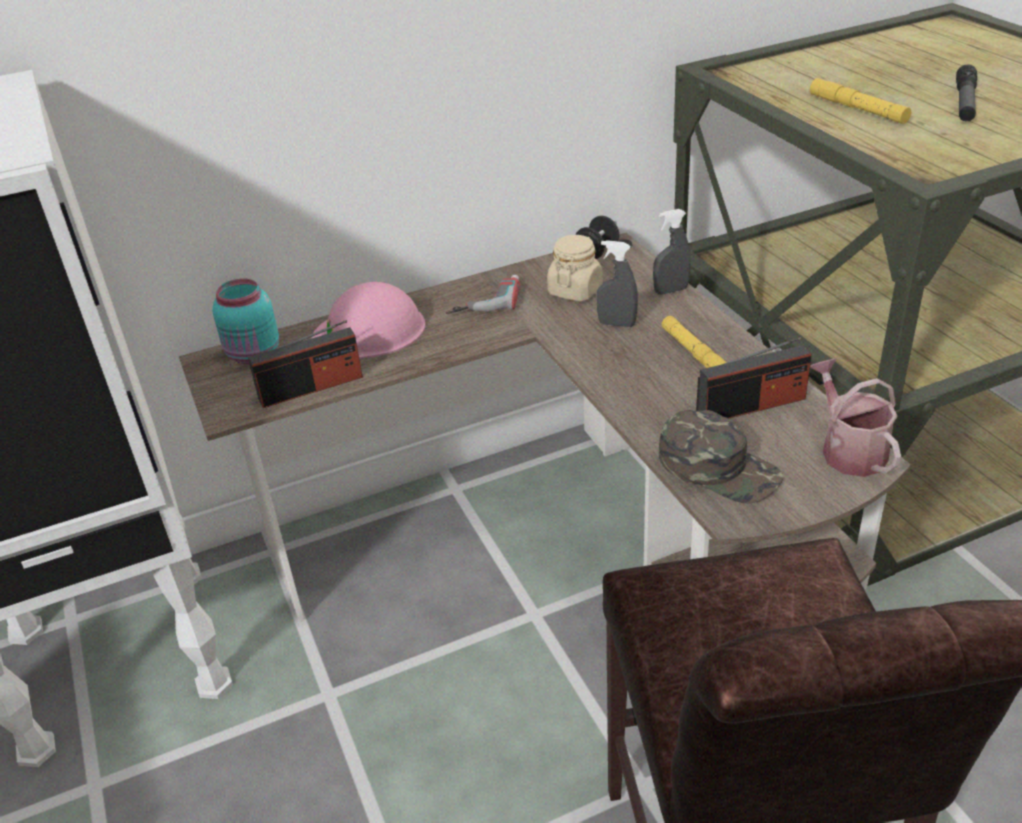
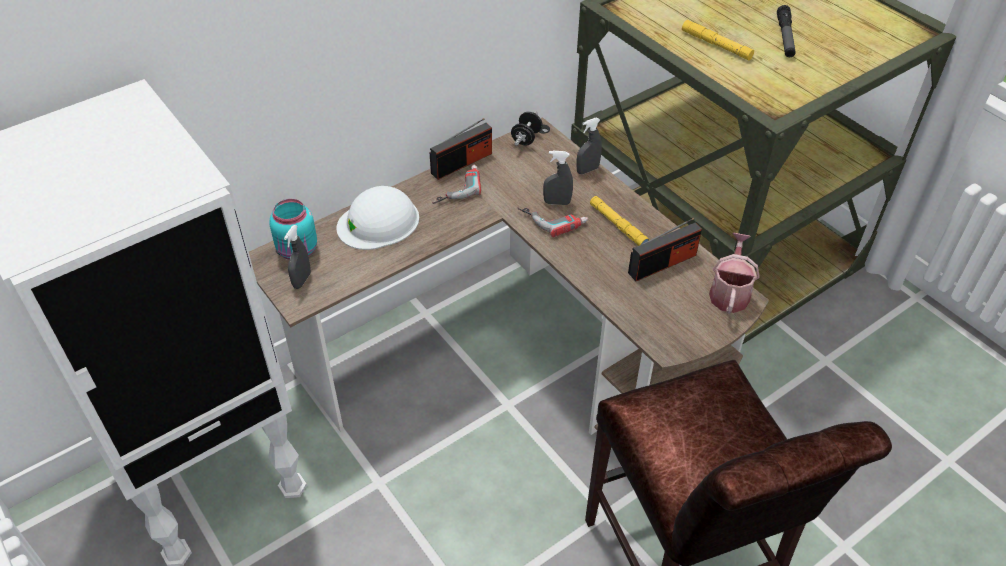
camera: 15 degrees left, 10 degrees up
radio [248,320,363,408] -> radio moved to [430,118,492,180]
pink hard hat [312,282,426,359] -> white hard hat [336,186,419,250]
beige jar [547,235,603,301] -> none
green cap [658,410,783,503] -> none
watering can [810,358,901,477] -> watering can turned 45 degrees clockwise [709,233,759,314]
none -> grey spray bottle [284,225,311,289]
none -> power drill [518,207,588,237]

